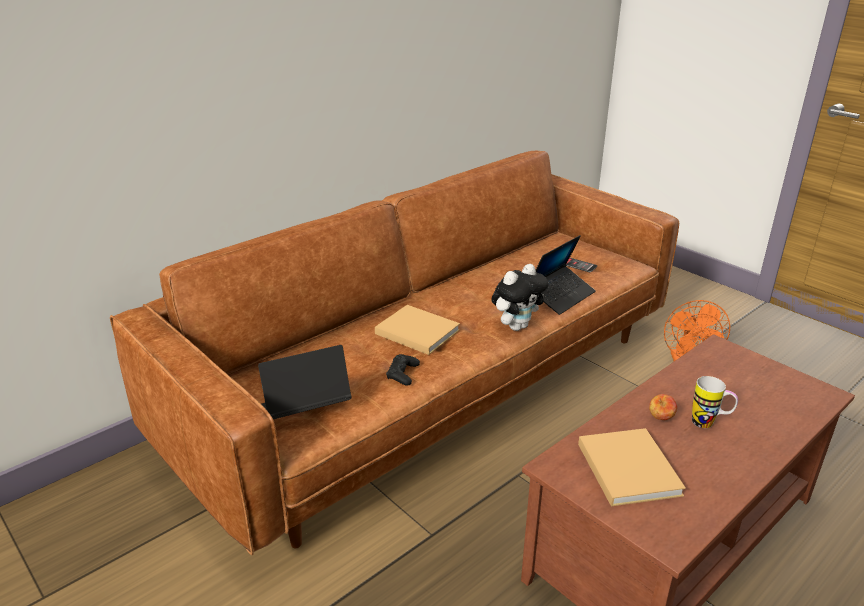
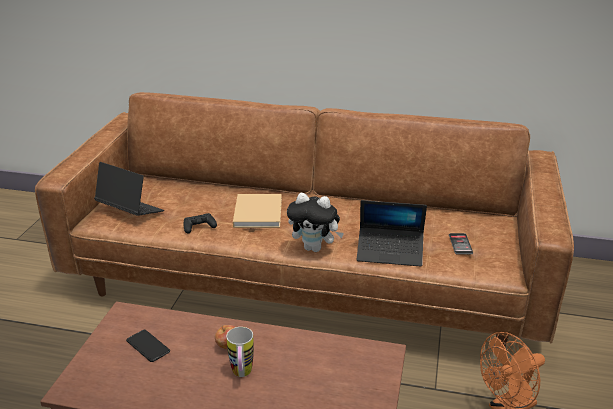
camera: 55 degrees right, 0 degrees up
beige book [578,428,686,506] -> phone [126,330,170,362]

